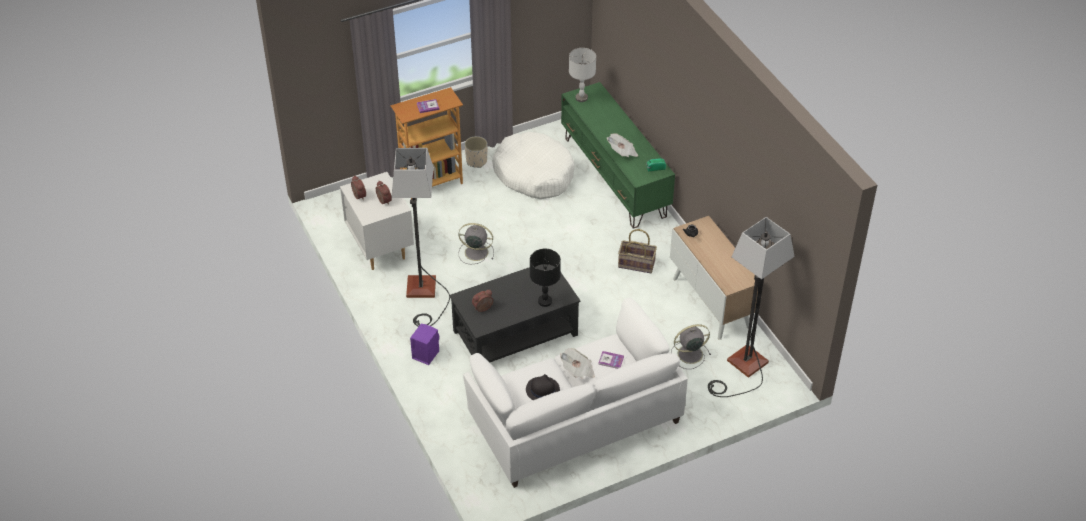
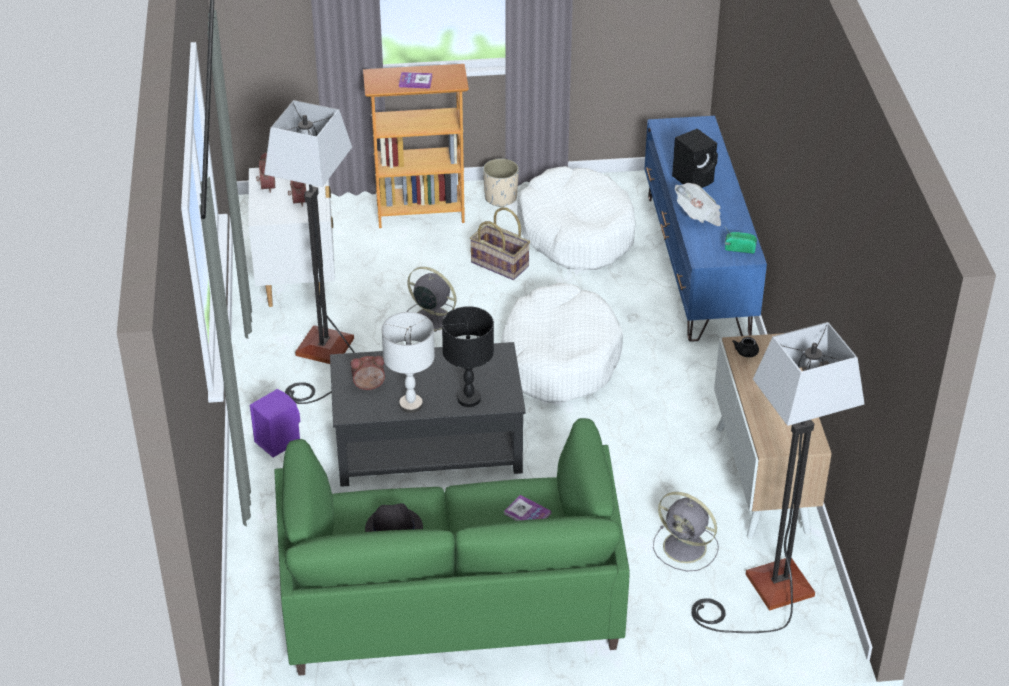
camera: 20 degrees right, 5 degrees down
white sofa [463,298,688,488] -> green sofa [274,418,630,676]
newspaper [560,348,595,379] -> none
green tv stand [561,82,675,229] -> blue tv stand [644,116,767,342]
grey table lamp [569,48,596,102] -> grey table lamp moved to [382,312,435,413]
basket [618,229,657,273] -> basket moved to [470,207,530,280]
grey fan [671,324,711,369] -> grey fan turned 150 degrees counterclockwise [653,492,719,572]
none -> white dog bed [501,283,623,403]
none -> black speaker [672,129,718,188]

